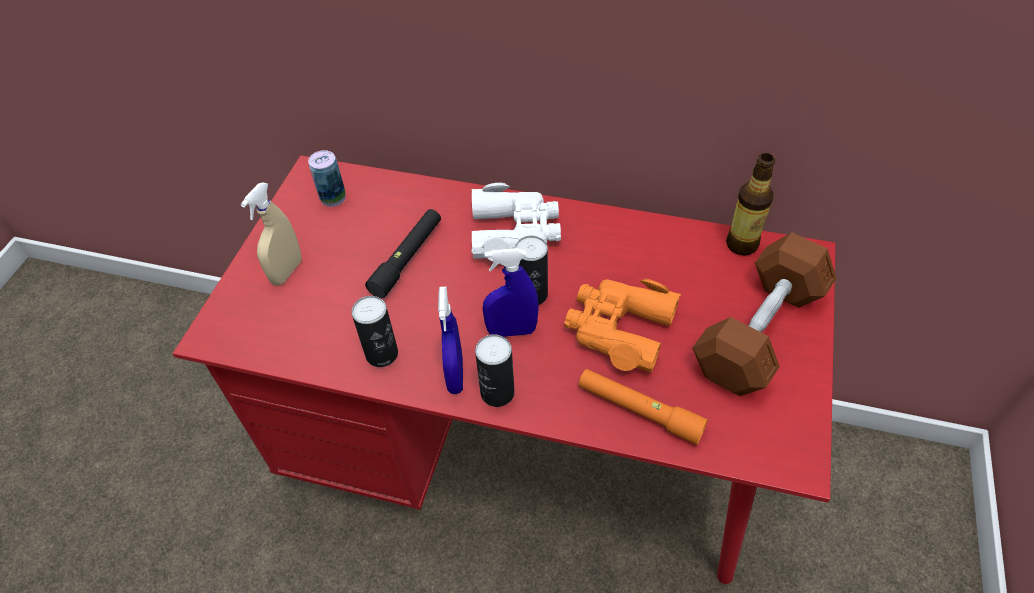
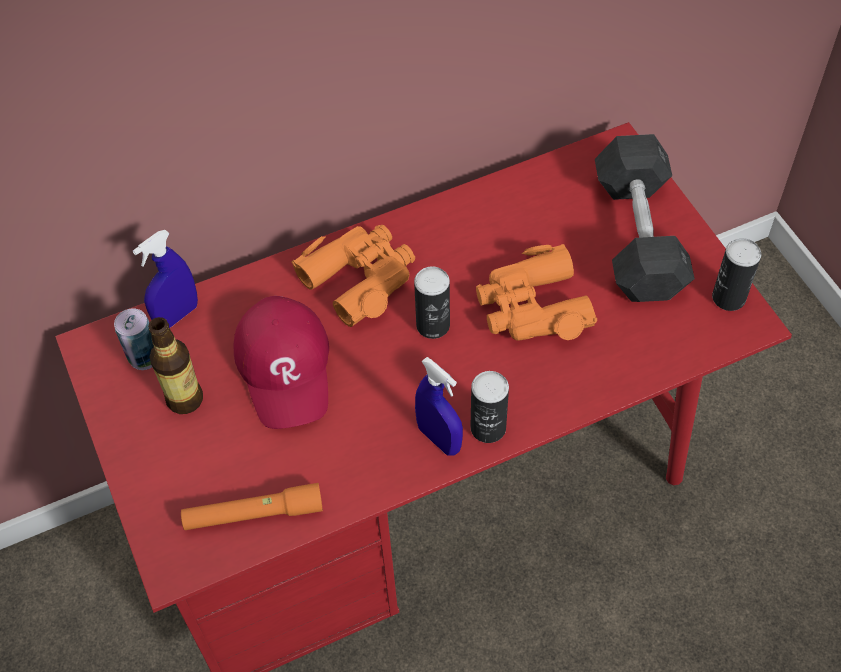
camera: 40 degrees left, 5 degrees up
beige spray bottle [240,182,302,285] -> none
can [351,296,398,367] -> can moved to [712,238,761,311]
black flashlight [365,209,441,298] -> red cap [234,296,329,429]
white binoculars [471,183,561,261] -> orange binoculars [292,225,415,327]
blue spray bottle [483,248,539,337] -> blue spray bottle moved to [133,230,198,328]
orange flashlight [578,369,708,445] -> orange flashlight moved to [181,483,323,530]
brown dumbbell [692,232,837,396] -> grey dumbbell [595,134,695,302]
bottle [726,153,775,255] -> bottle moved to [148,317,203,414]

